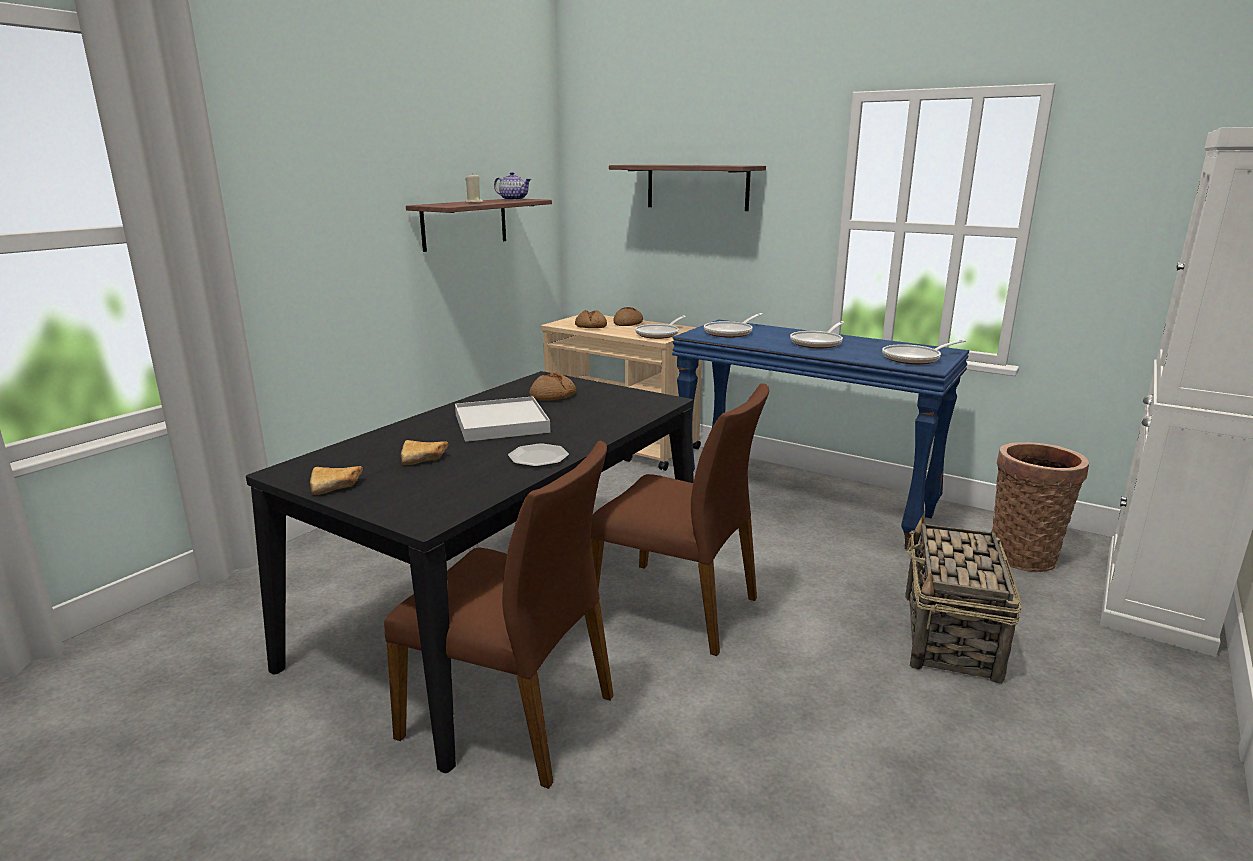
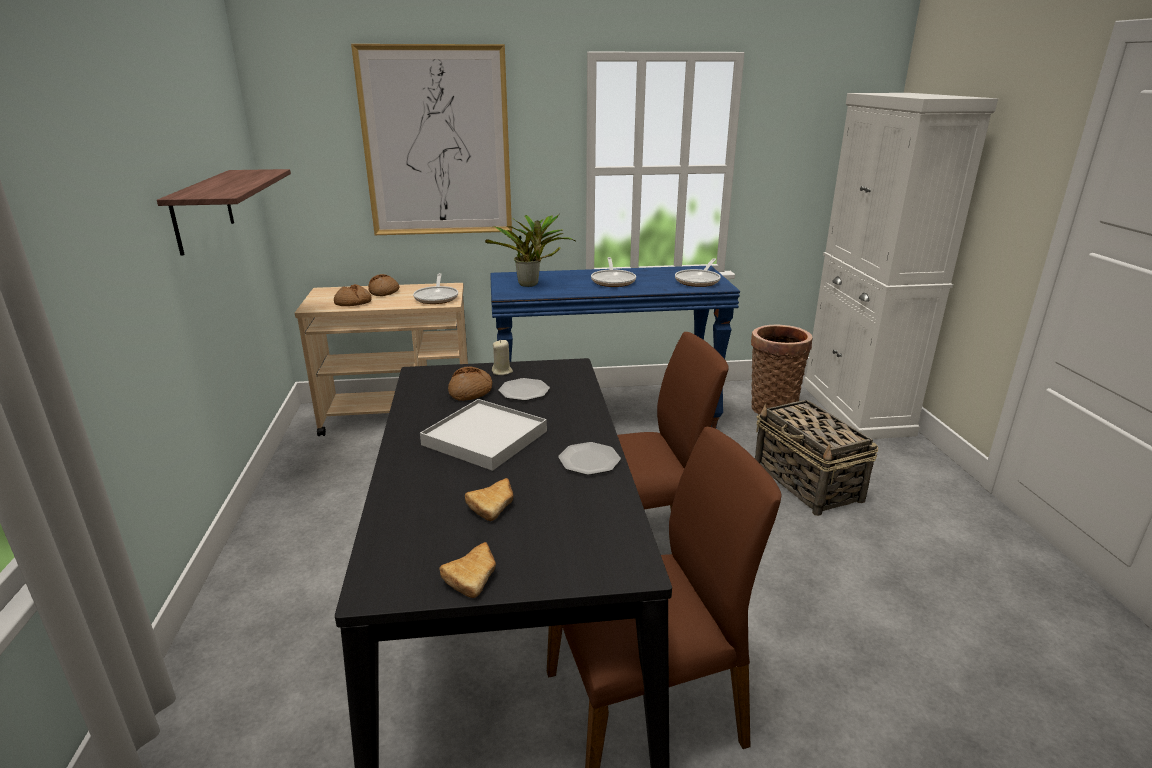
camera: 40 degrees left, 5 degrees up
beige candle [465,173,484,203] -> beige candle moved to [492,340,513,375]
teapot [494,172,532,200] -> none
shelf [609,165,766,211] -> picture [351,44,512,235]
frying pan [704,313,763,338] -> potted plant [485,213,576,287]
none -> plate [498,378,550,401]

